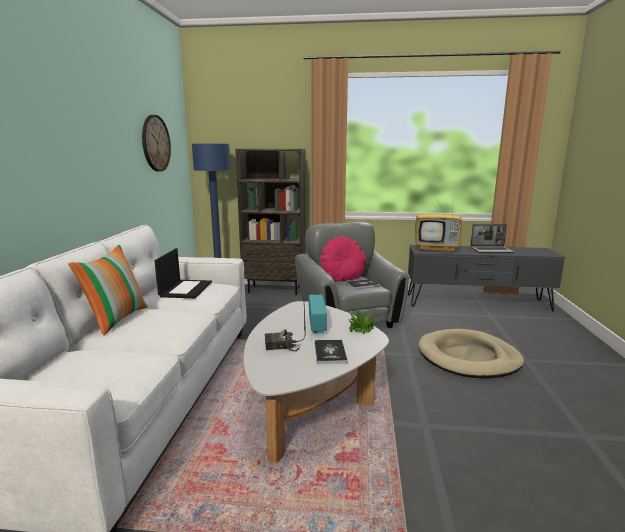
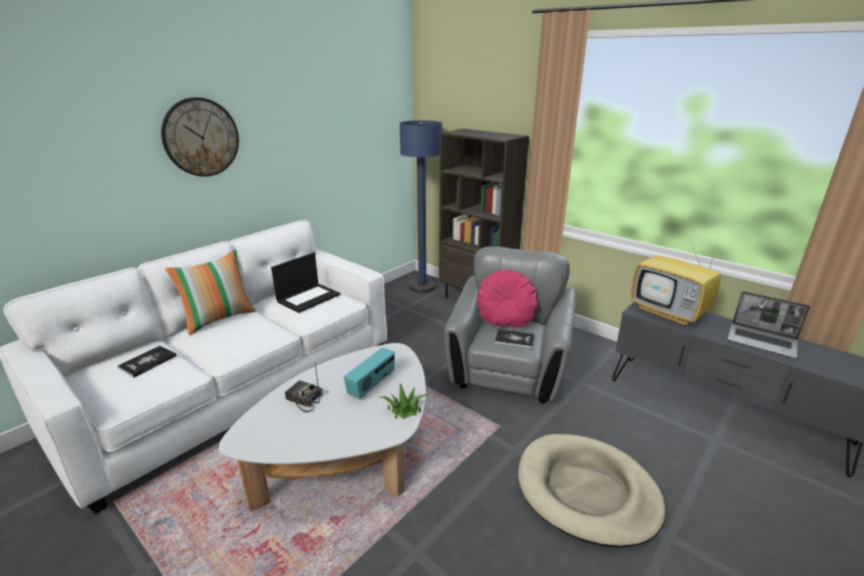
camera: 35 degrees right, 10 degrees up
wall clock [142,115,171,172] -> wall clock moved to [161,97,239,177]
book [315,340,348,364] -> book moved to [117,346,177,378]

